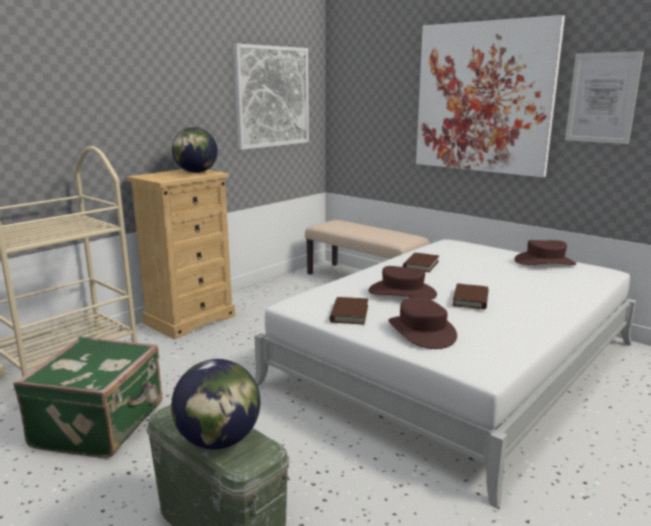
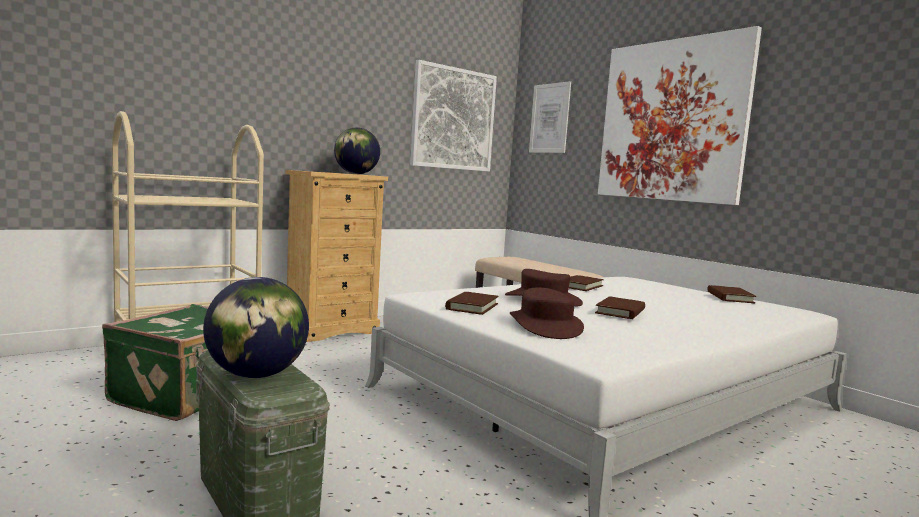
camera: 10 degrees right, 10 degrees down
brown hat [514,240,576,265] -> brown book [707,285,756,303]
picture [565,51,644,144] -> picture moved to [529,81,571,153]

